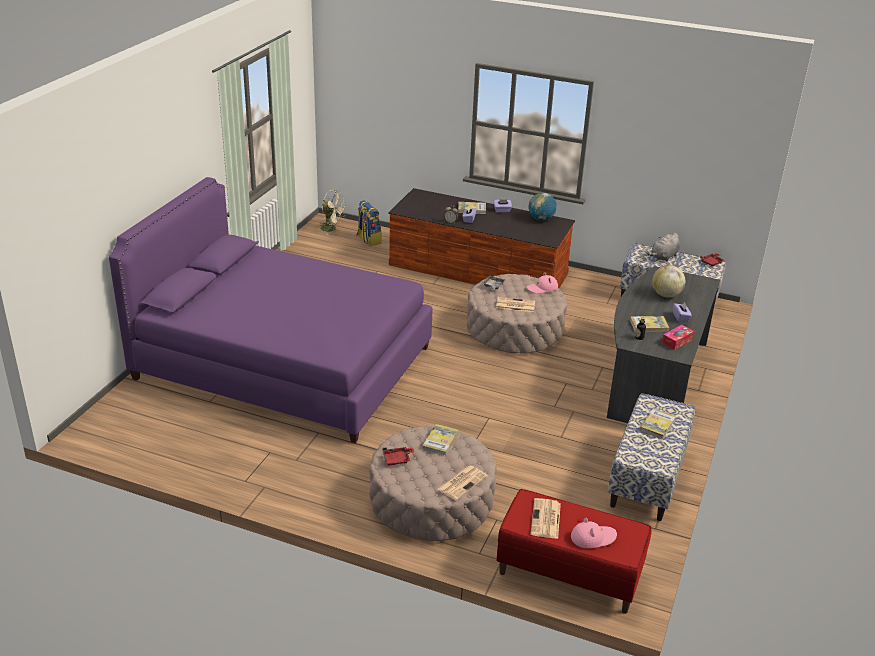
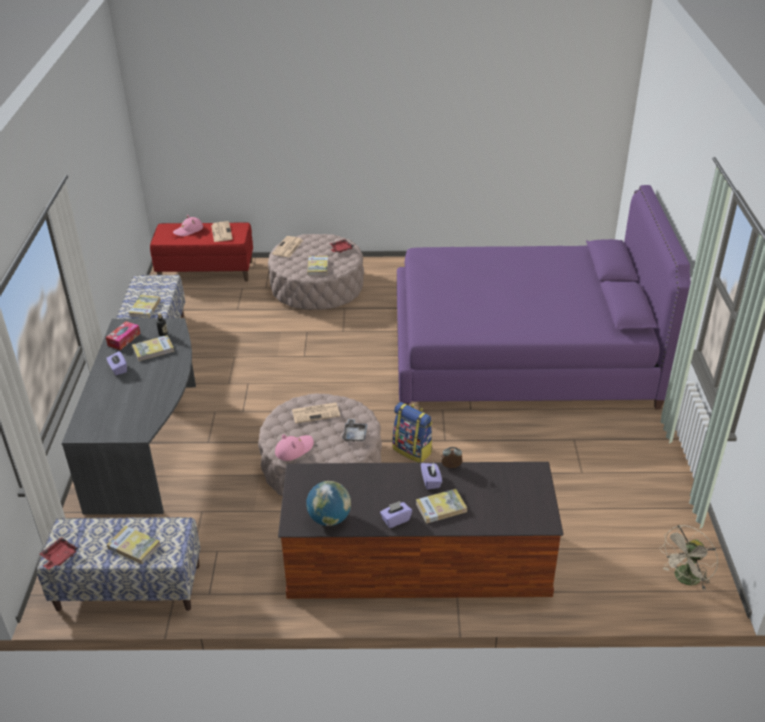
camera: 160 degrees right, 5 degrees up
beige fan [319,190,347,235] -> beige fan turned 45 degrees counterclockwise [660,525,718,590]
backpack [356,200,381,246] -> backpack moved to [392,402,432,463]
grey plush toy [647,233,680,261] -> book [107,526,161,564]
globe [652,265,685,298] -> none

